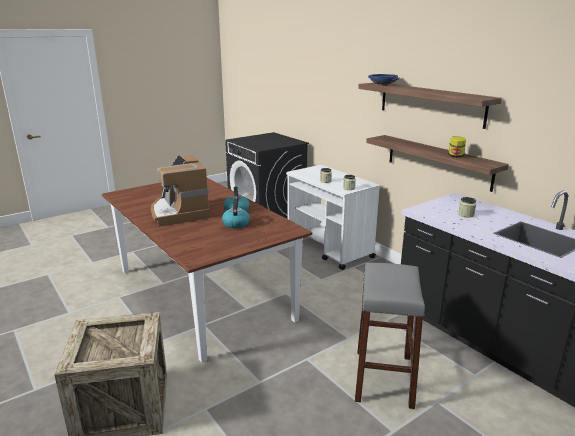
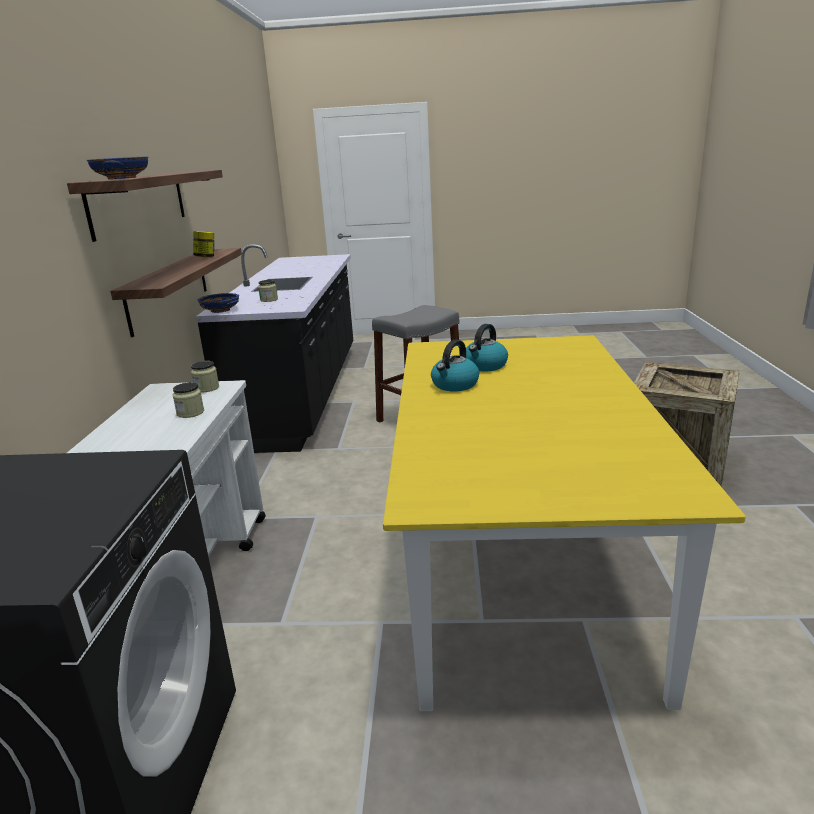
camera: 140 degrees left, 0 degrees up
brown dining table [102,178,312,363] -> yellow dining table [383,335,746,711]
coffee machine [151,155,211,227] -> none
none -> blue bowl [197,293,239,313]

